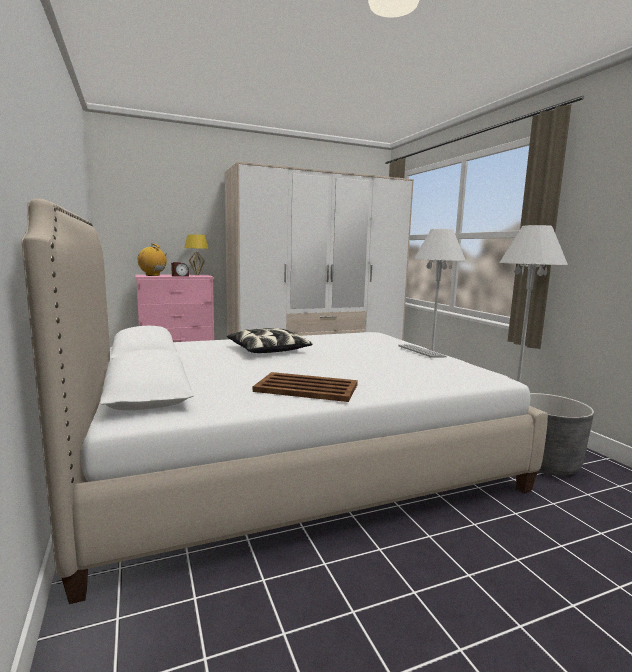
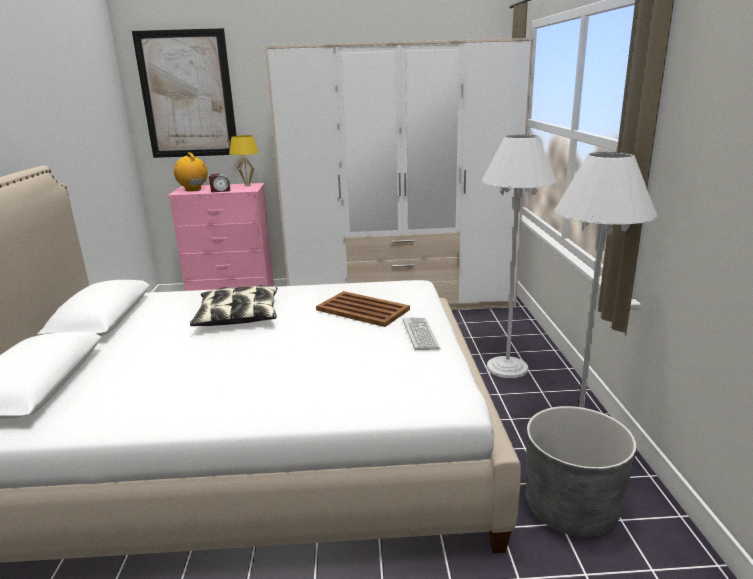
camera: 20 degrees right, 10 degrees up
brown tray [253,372,358,402] -> brown tray moved to [316,291,410,327]
none -> picture [132,28,237,158]

